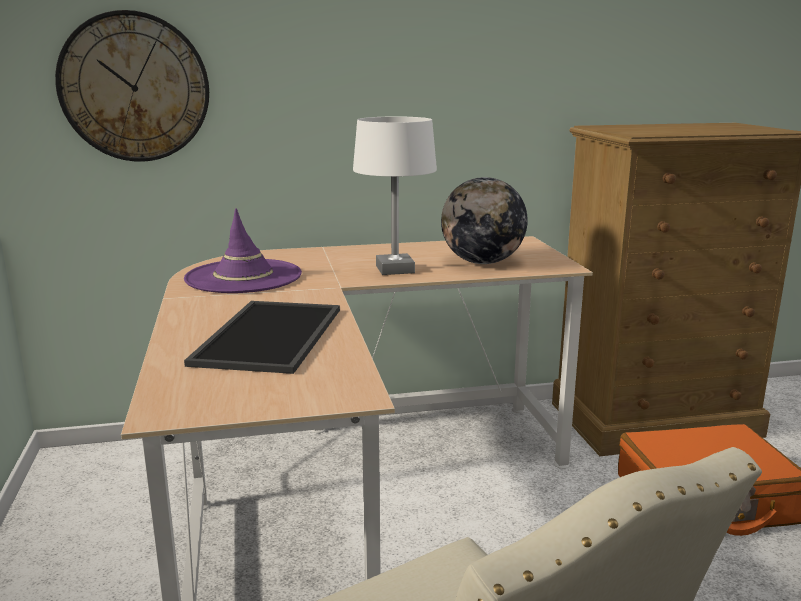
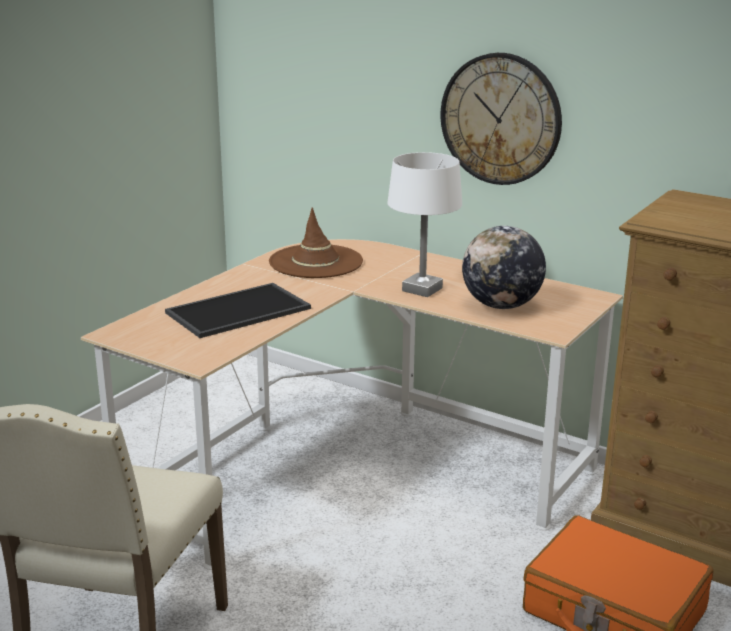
camera: 45 degrees right, 5 degrees up
wall clock [55,10,209,162] -> wall clock moved to [440,53,562,185]
purple hat [184,208,302,293] -> brown hat [269,207,363,278]

